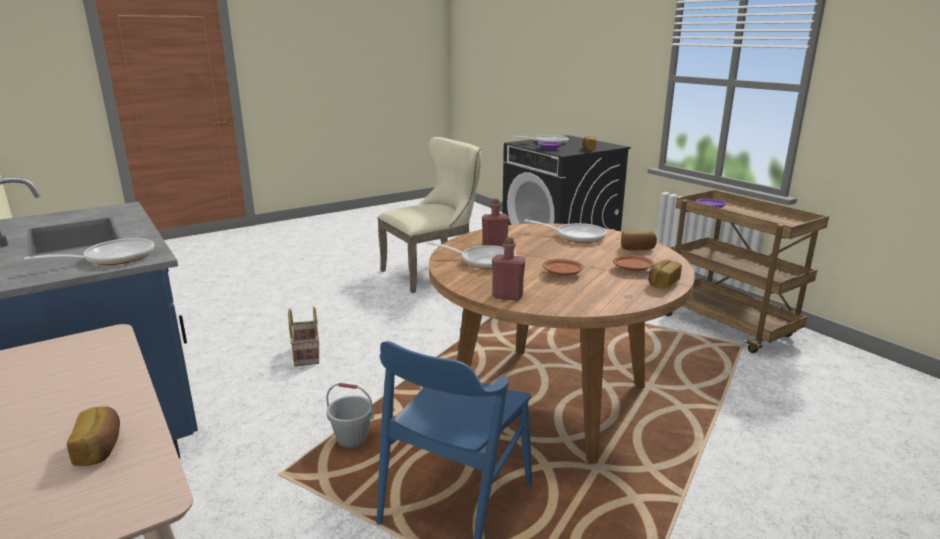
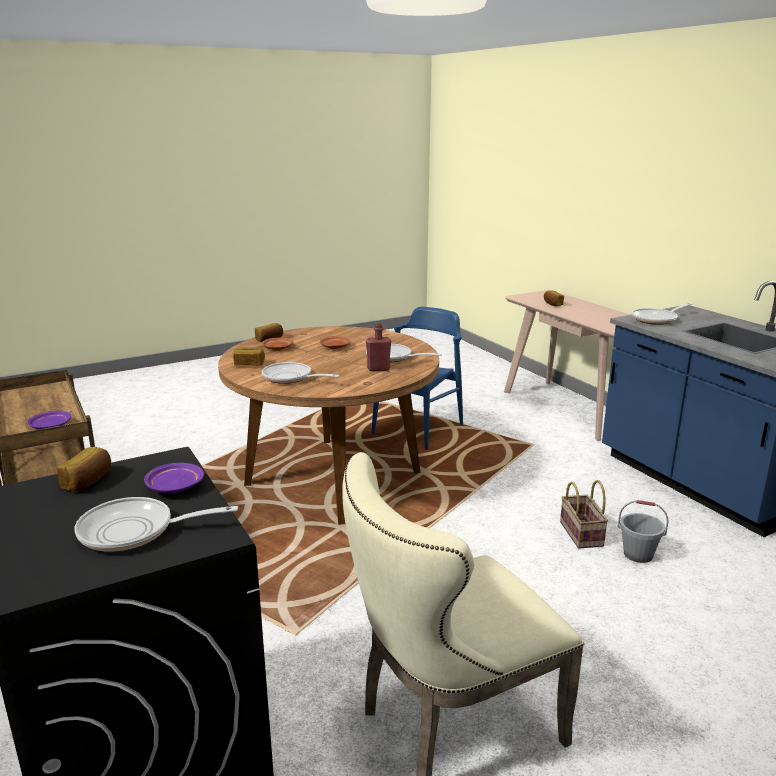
camera: 175 degrees left, 0 degrees up
grey bucket [326,383,374,448] -> grey bucket moved to [618,500,669,563]
red bottle [492,237,526,301] -> none

